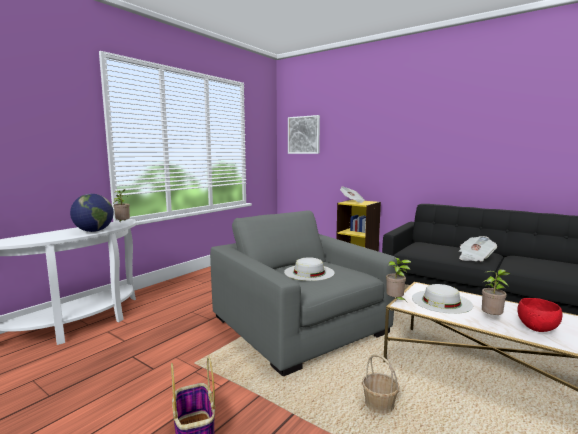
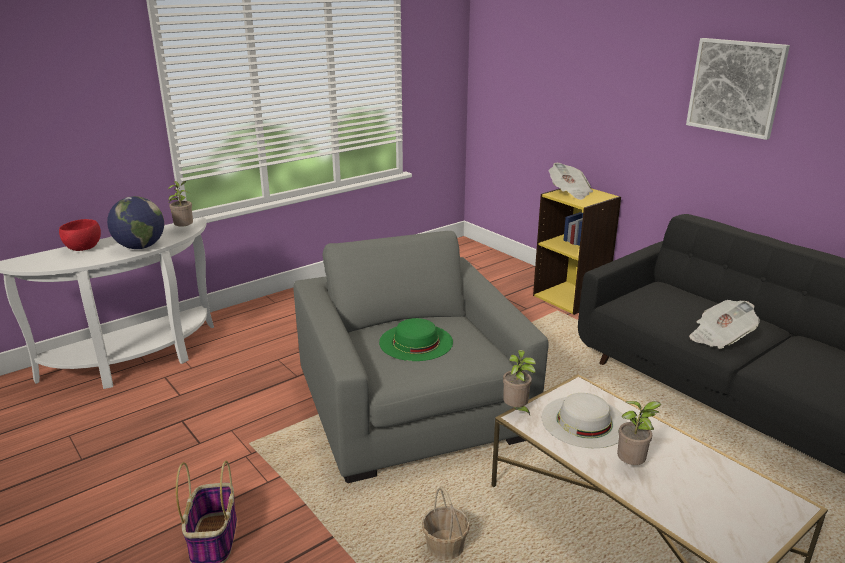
camera: 15 degrees right, 15 degrees up
white hat [284,257,335,281] -> green hat [379,318,453,361]
picture [288,115,320,154] -> picture moved to [686,38,790,140]
red bowl [517,298,562,332] -> red bowl moved to [59,219,101,251]

